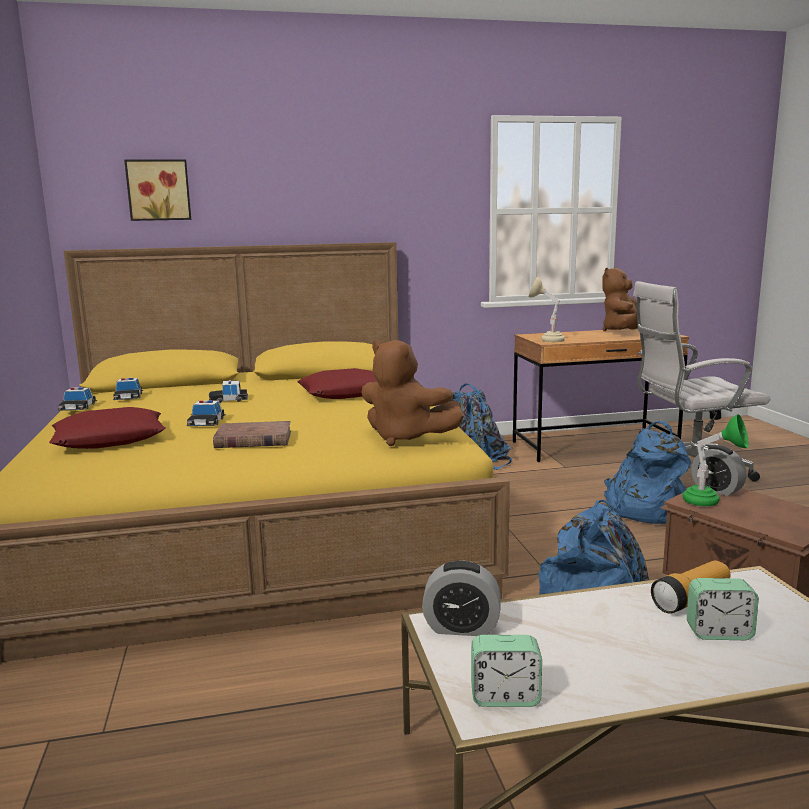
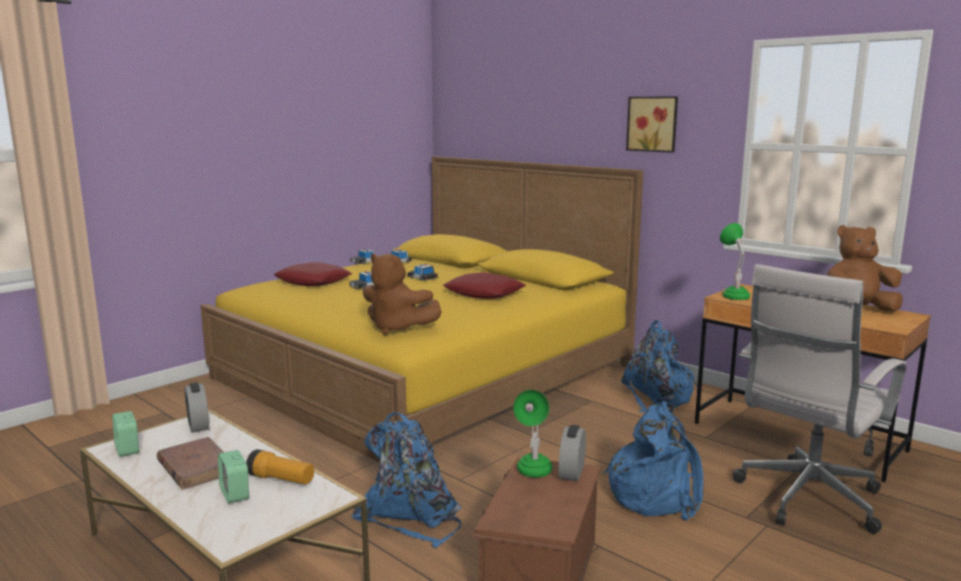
camera: 55 degrees right, 0 degrees up
picture [124,159,191,221] -> picture moved to [626,96,678,153]
brown book [213,421,291,448] -> brown book moved to [157,437,224,490]
brown plush toy [361,340,464,446] -> brown plush toy turned 60 degrees counterclockwise [363,253,442,335]
beige table lamp [528,277,565,342] -> green table lamp [720,223,750,300]
white office chair [633,281,770,482] -> white office chair turned 90 degrees counterclockwise [733,264,906,534]

